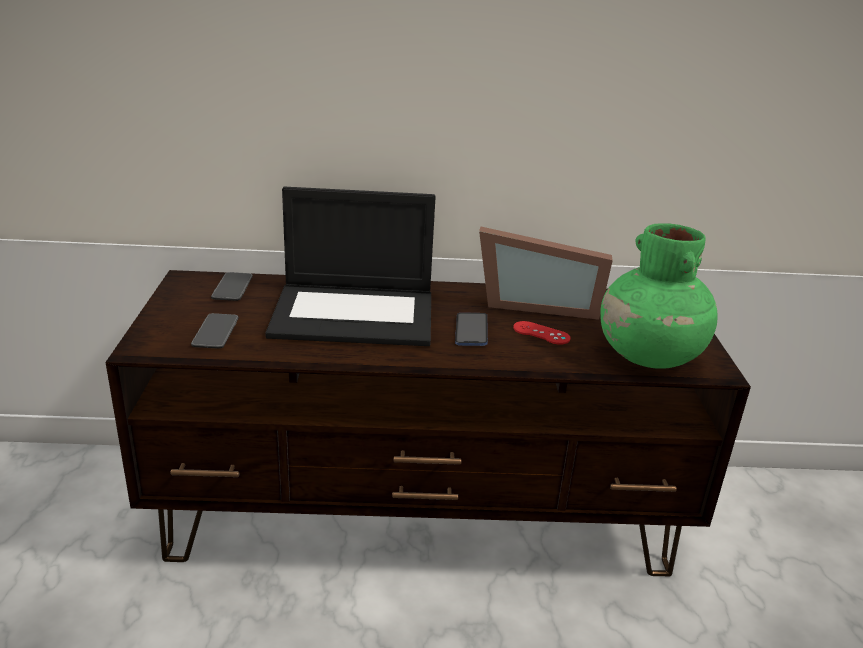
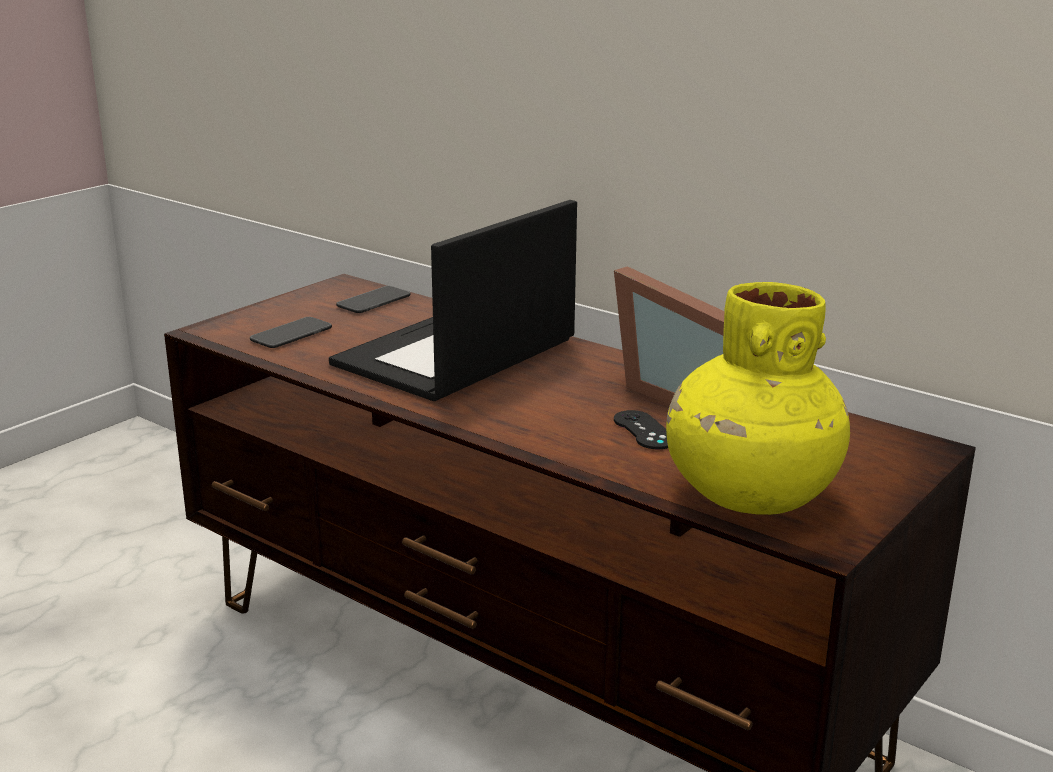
camera: 40 degrees right, 5 degrees down
laptop [265,187,436,346] -> laptop turned 90 degrees clockwise [329,200,577,401]
phone [455,313,488,346] -> none
red game controller [513,321,570,345] -> black game controller [614,410,668,449]
green vase [600,223,718,369] -> yellow vase [666,282,850,515]

